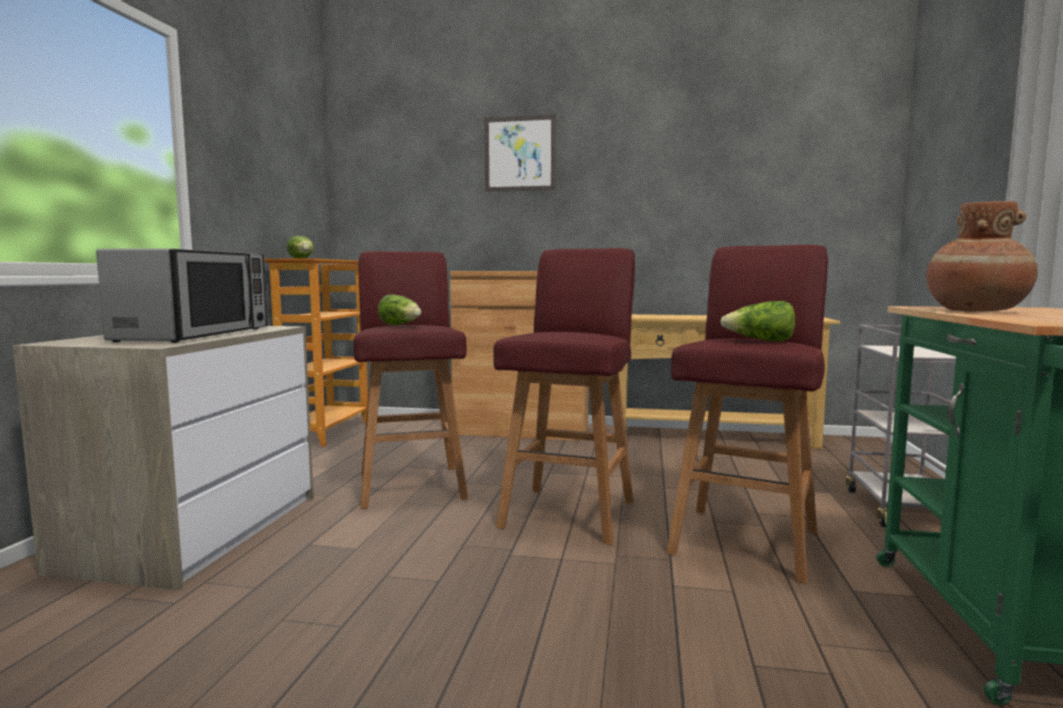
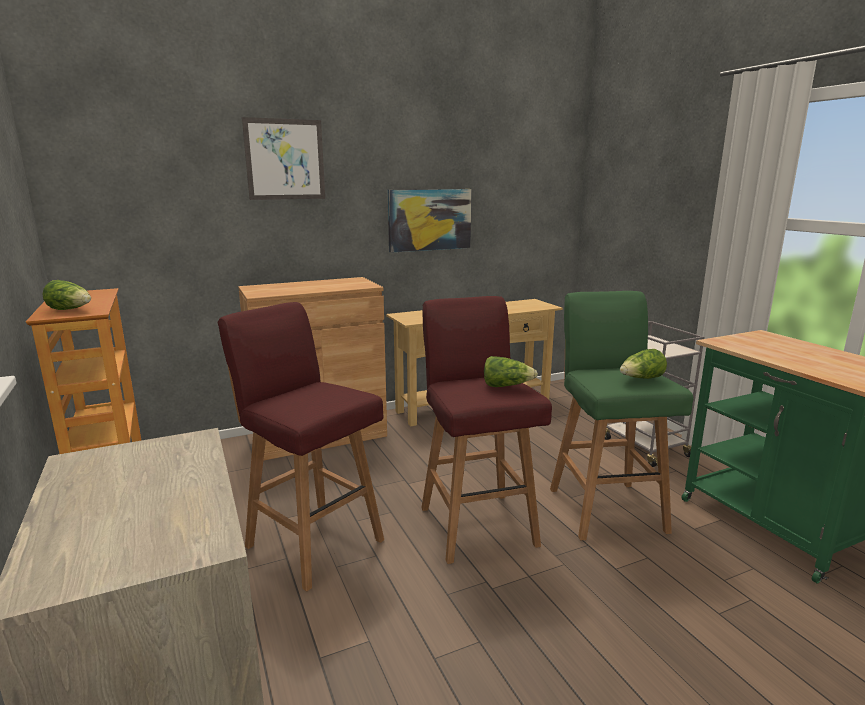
camera: 35 degrees left, 10 degrees up
microwave [96,248,268,343] -> none
lettuce [378,294,421,325] -> lettuce moved to [484,356,538,387]
red stool [666,245,828,584] -> green stool [550,291,693,540]
brown vase [926,201,1038,312] -> none
none -> picture [388,189,472,253]

